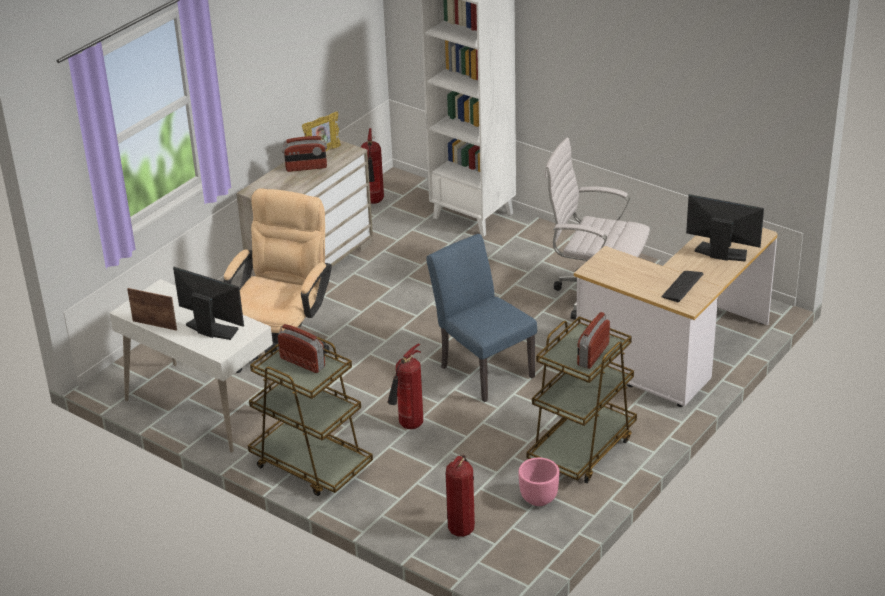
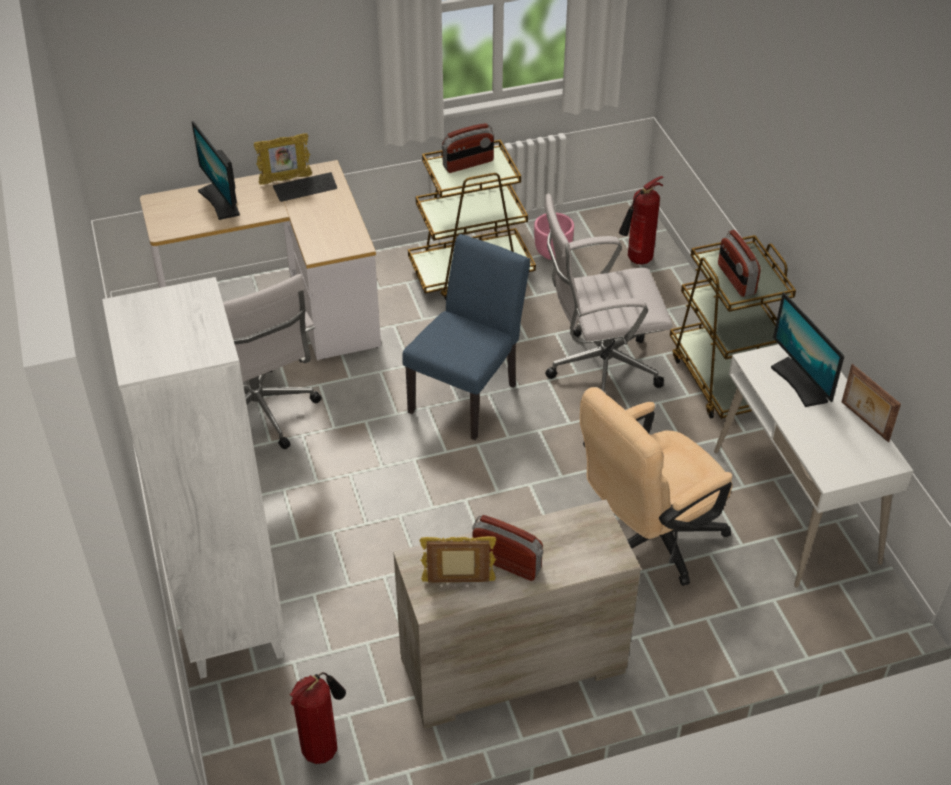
camera: 145 degrees left, 10 degrees up
fire extinguisher [388,343,423,429] -> white office chair [544,193,673,393]
blue chair [426,234,537,402] -> blue chair turned 150 degrees counterclockwise [402,234,530,440]
none -> picture frame [253,133,312,185]

